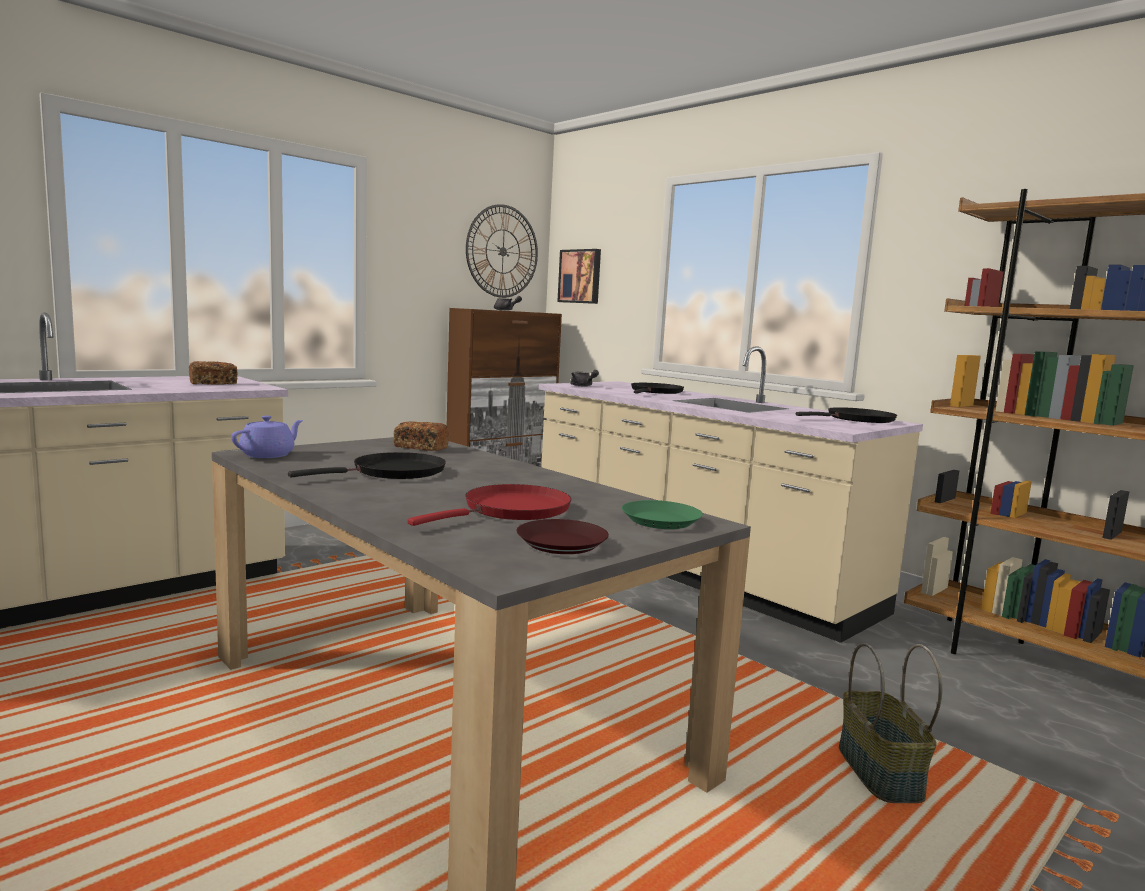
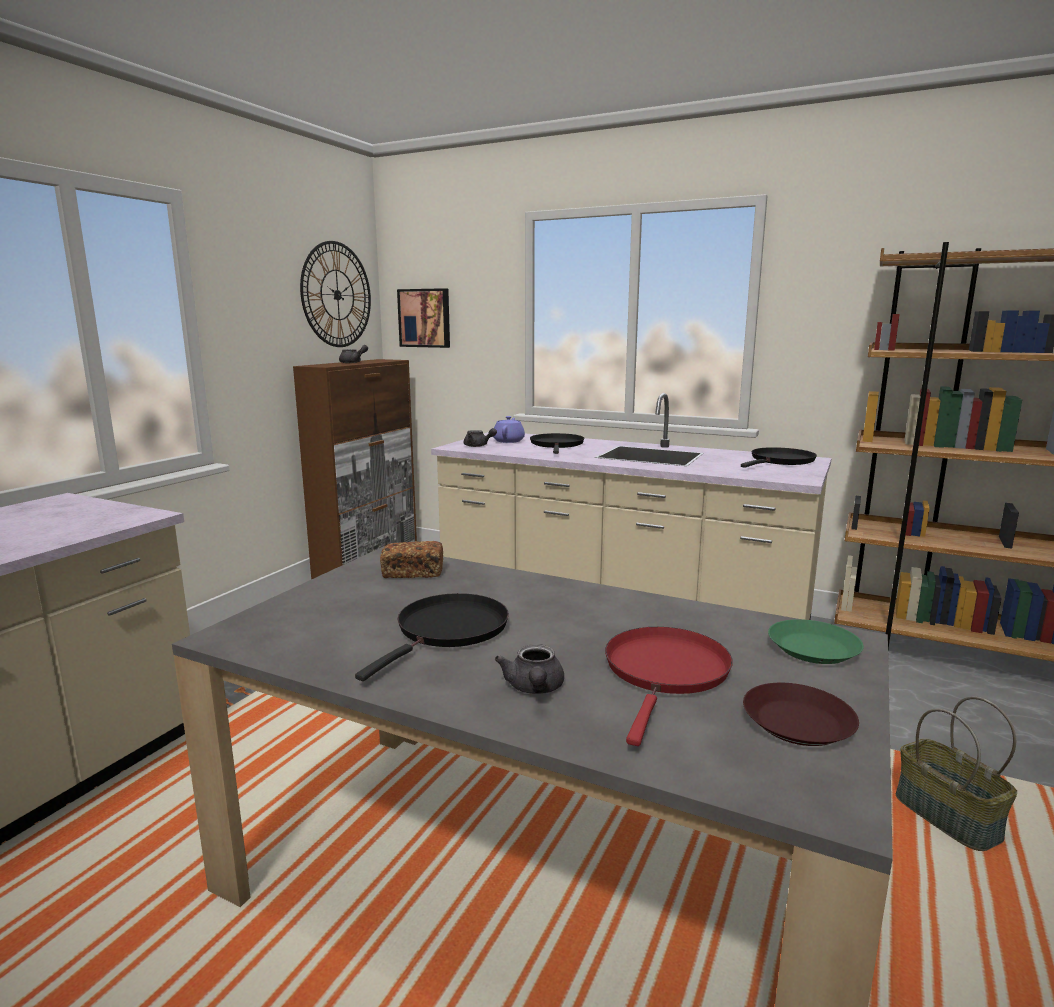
camera: 20 degrees left, 5 degrees up
bread [189,361,238,385] -> none
purple teapot [231,415,303,458] -> purple teapot moved to [493,416,525,443]
none -> grey teapot [495,644,564,694]

